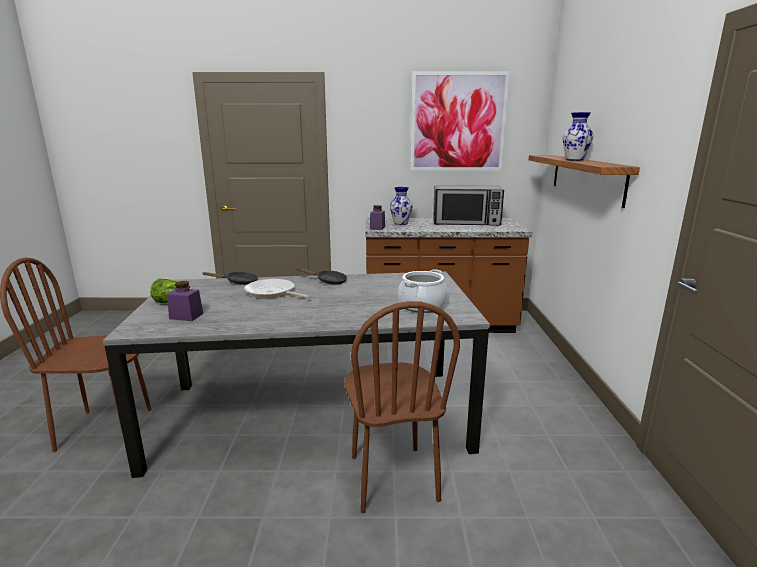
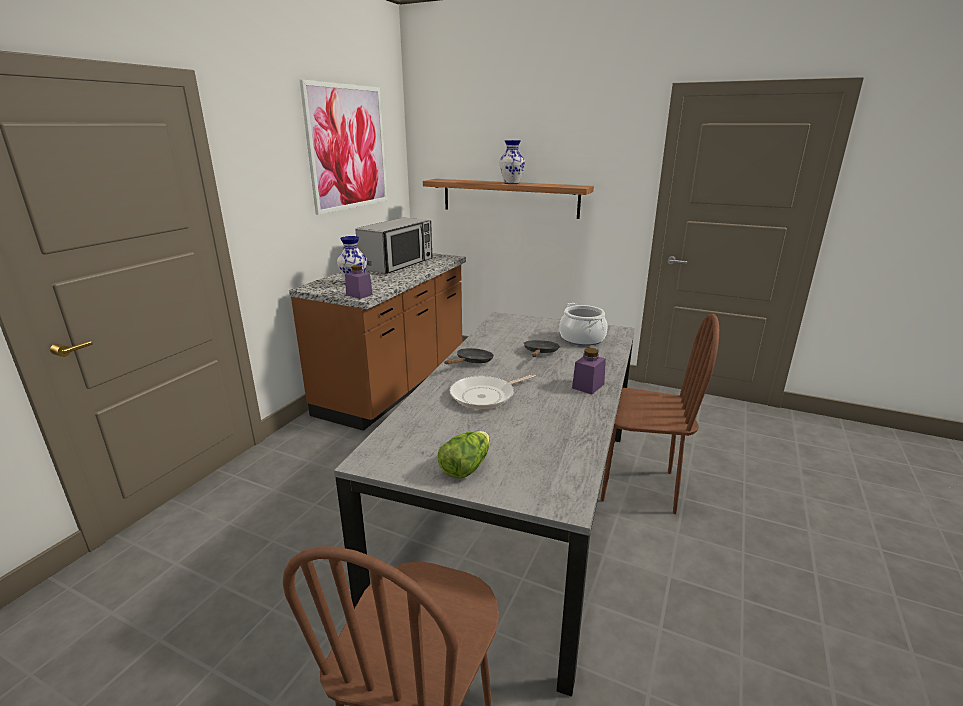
camera: 65 degrees left, 5 degrees up
purple jar [167,281,203,321] -> purple jar moved to [572,348,606,394]
black frying pan [203,272,258,285] -> black frying pan moved to [524,340,560,357]

